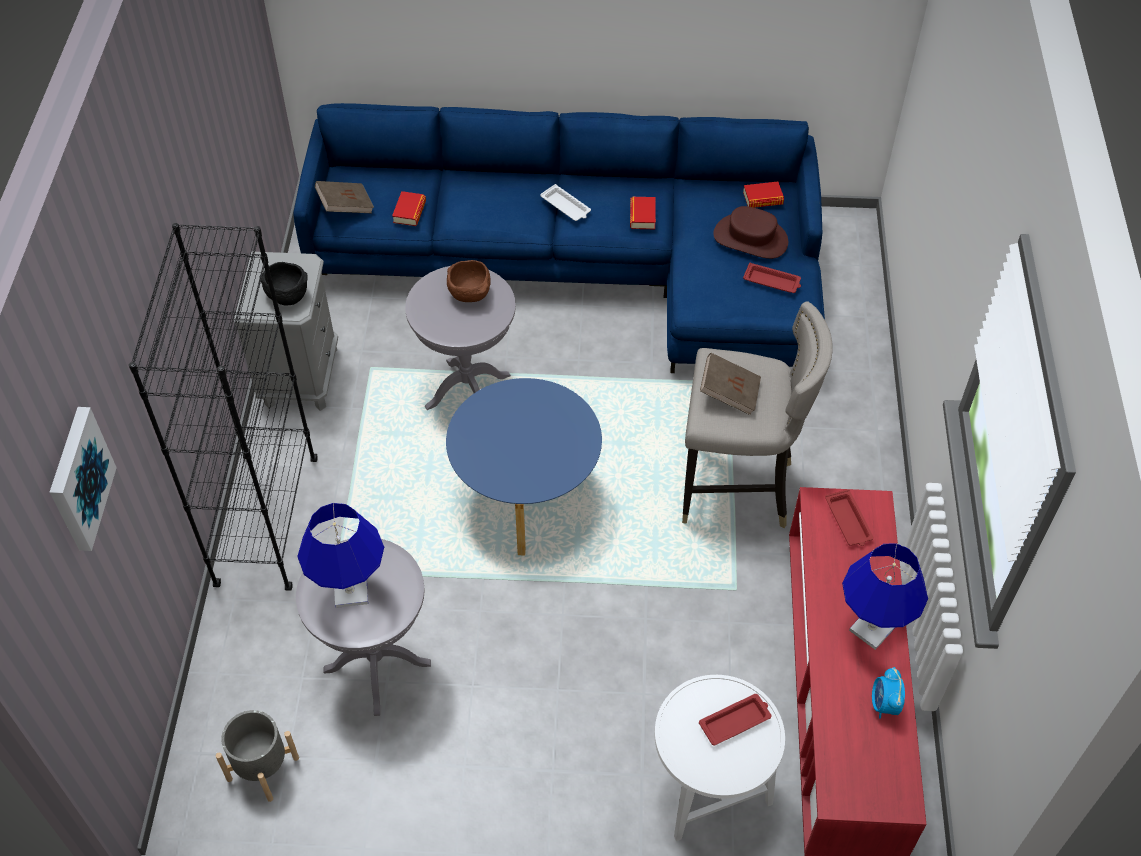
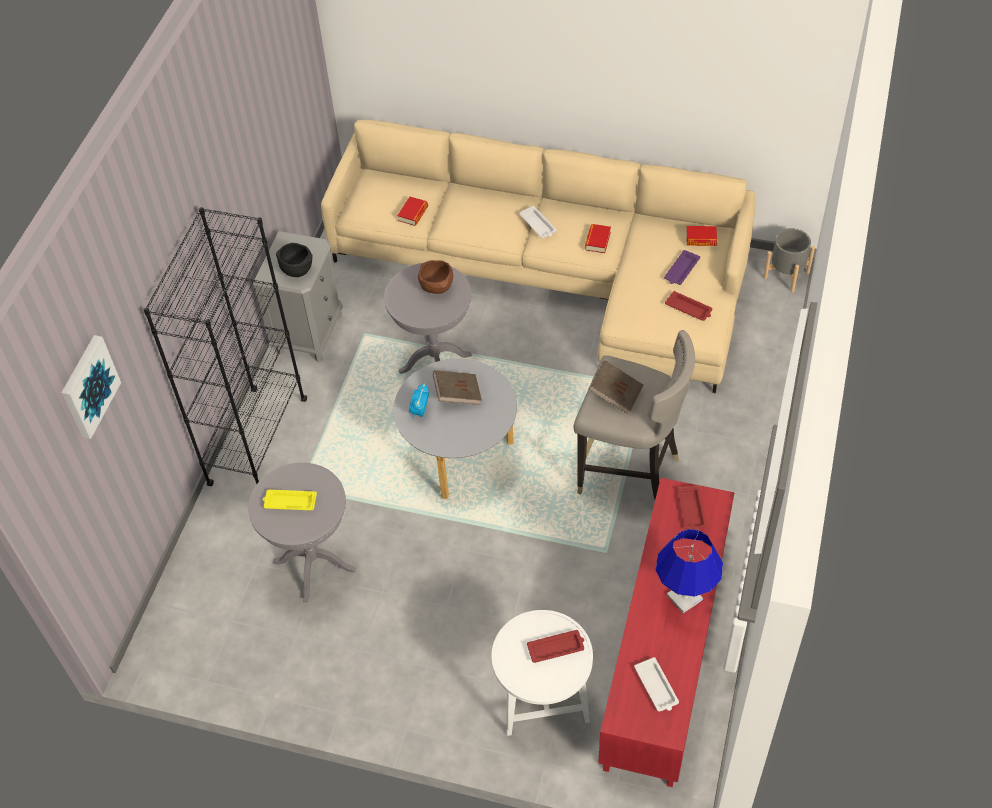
camera: 15 degrees right, 0 degrees up
grey planter [216,710,299,802] -> grey planter moved to [763,228,815,293]
blue sofa [293,103,825,373] -> beige sofa [321,120,755,393]
blue table lamp [298,503,384,608] -> yellow tray [263,490,317,510]
brown book [315,181,374,213] -> brown book moved to [433,370,482,405]
blue coffee table [446,378,602,556] -> grey coffee table [393,359,517,499]
brown hat [713,206,788,259] -> purple tray [664,250,700,285]
alarm clock [872,667,905,719] -> alarm clock moved to [409,383,429,419]
none -> white tray [634,657,679,712]

